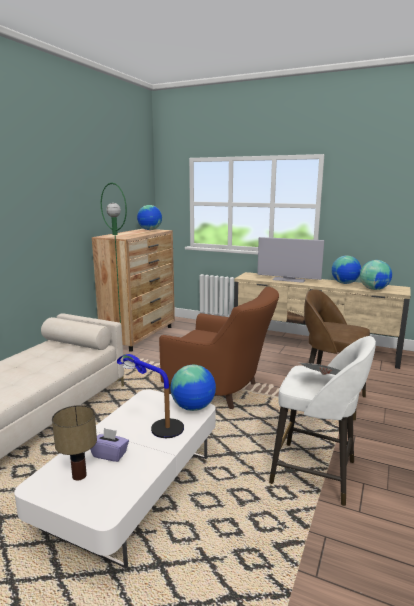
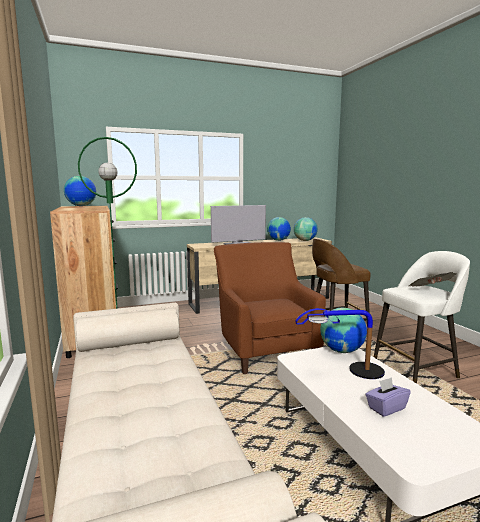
camera: 45 degrees left, 5 degrees down
table lamp [52,405,97,481] -> none
brown armchair [159,287,279,409] -> brown armchair turned 90 degrees counterclockwise [214,242,326,374]

